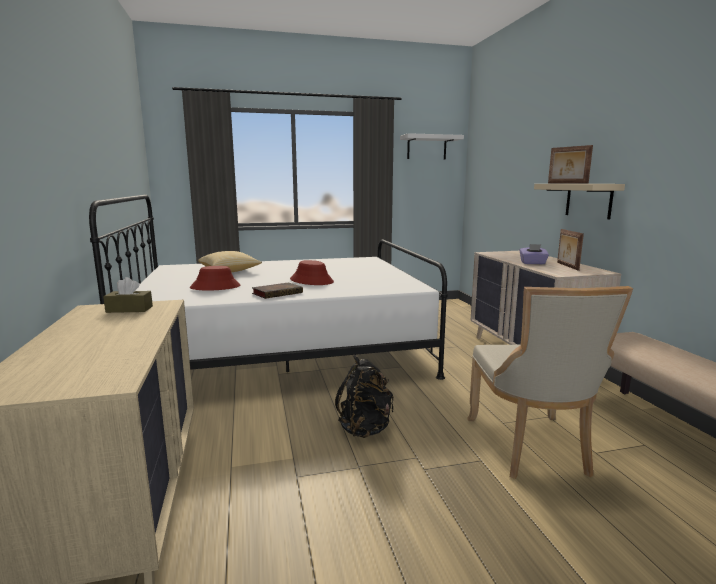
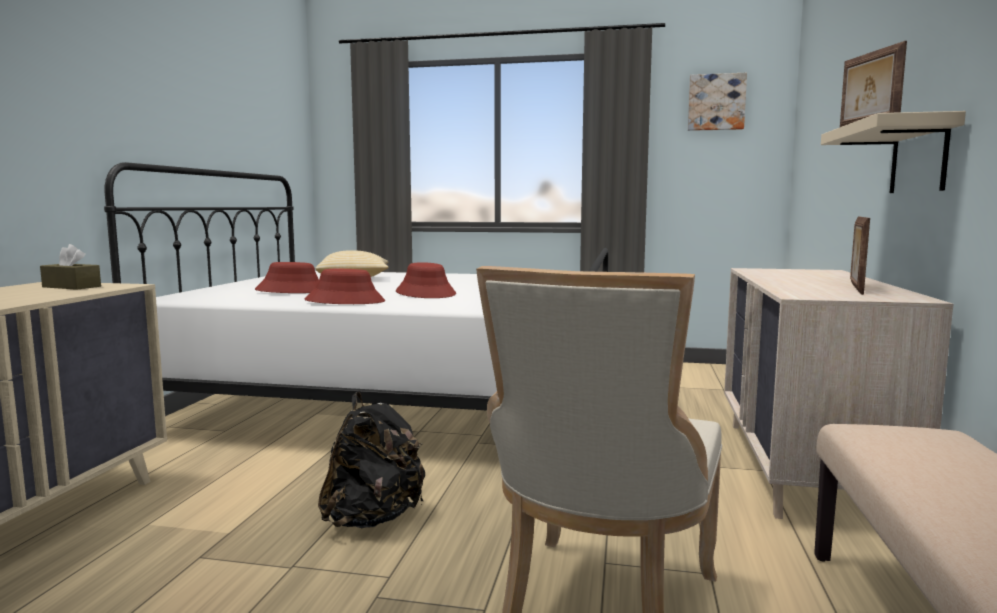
camera: 25 degrees right, 5 degrees down
book [252,282,303,299] -> red hat [305,269,385,304]
white shelf [400,133,464,159] -> picture [688,73,747,131]
purple tissue box [520,244,549,264] -> none

